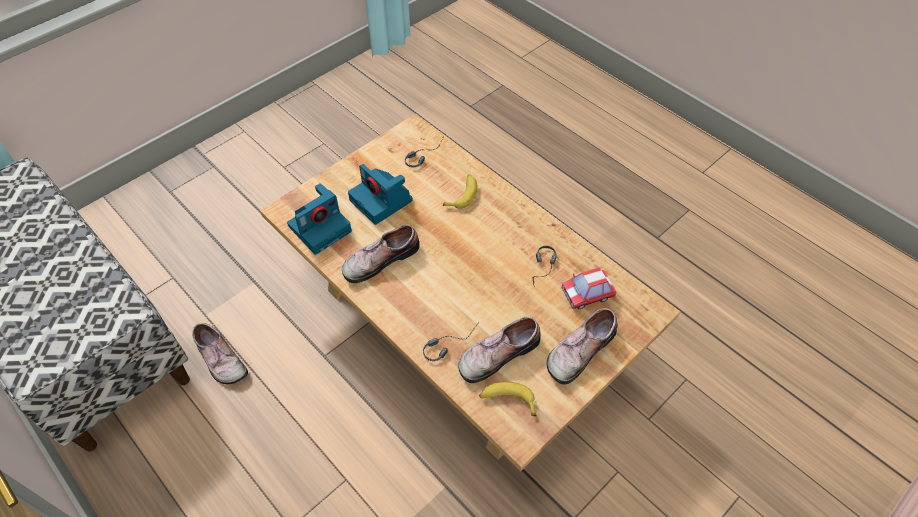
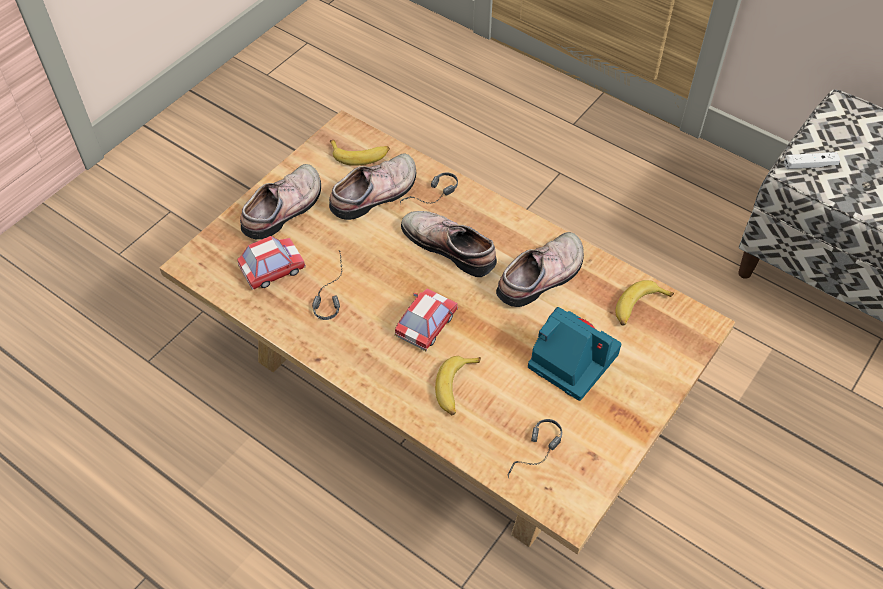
camera: 170 degrees right, 0 degrees up
shoe [192,323,248,384] -> shoe moved to [401,211,497,277]
camera [287,183,352,255] -> banana [616,280,674,325]
none -> toy car [395,288,458,351]
none -> white game controller [784,152,840,169]

